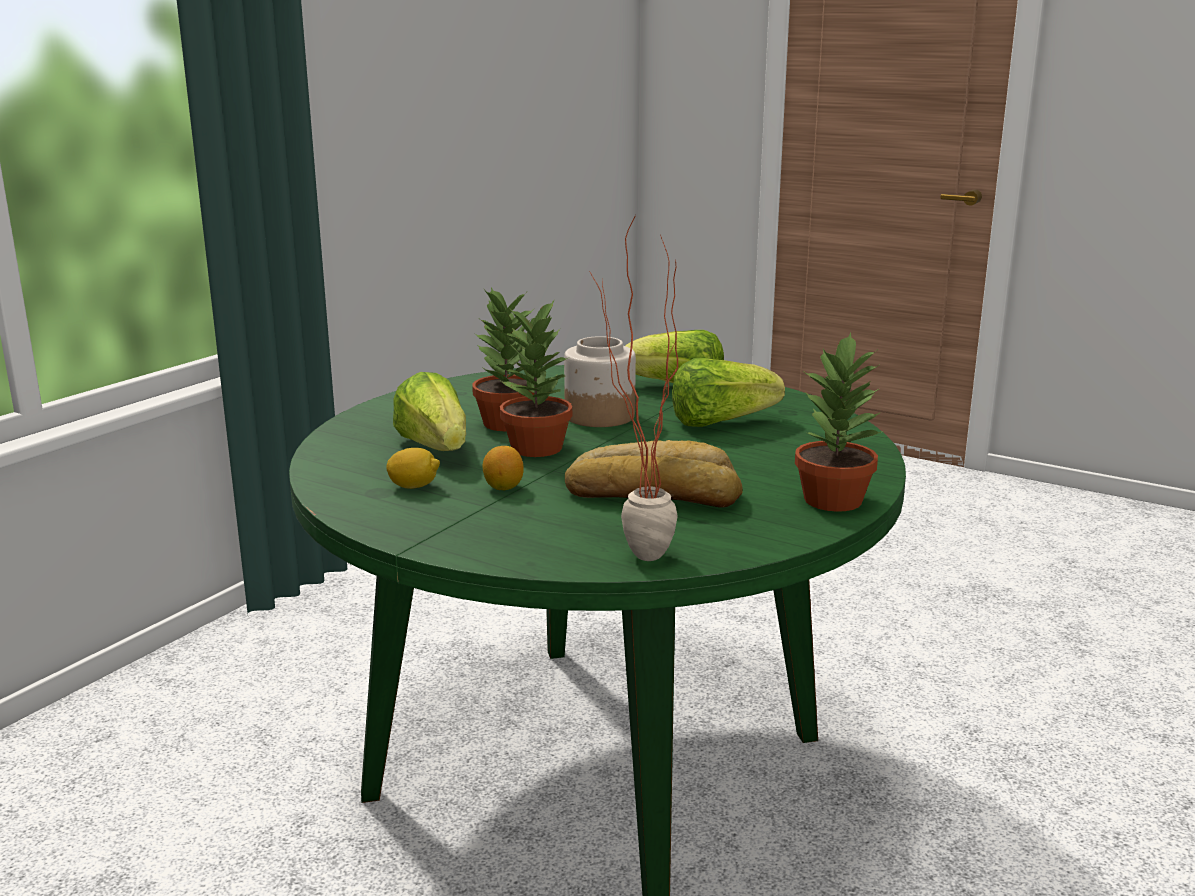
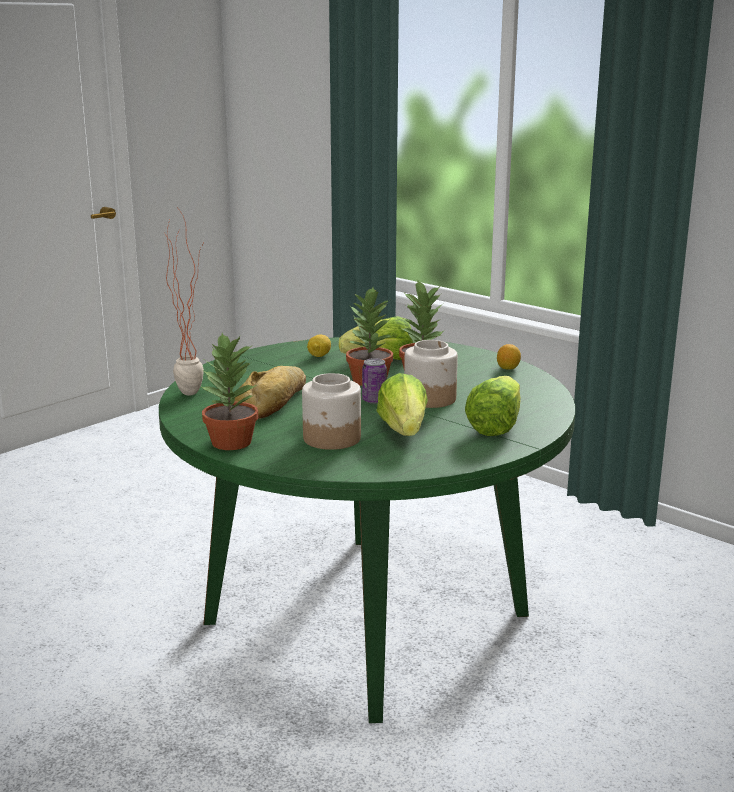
camera: 100 degrees right, 0 degrees up
lemon [483,446,524,490] -> lemon moved to [497,344,521,370]
none -> jar [302,373,361,450]
none -> can [362,358,387,404]

